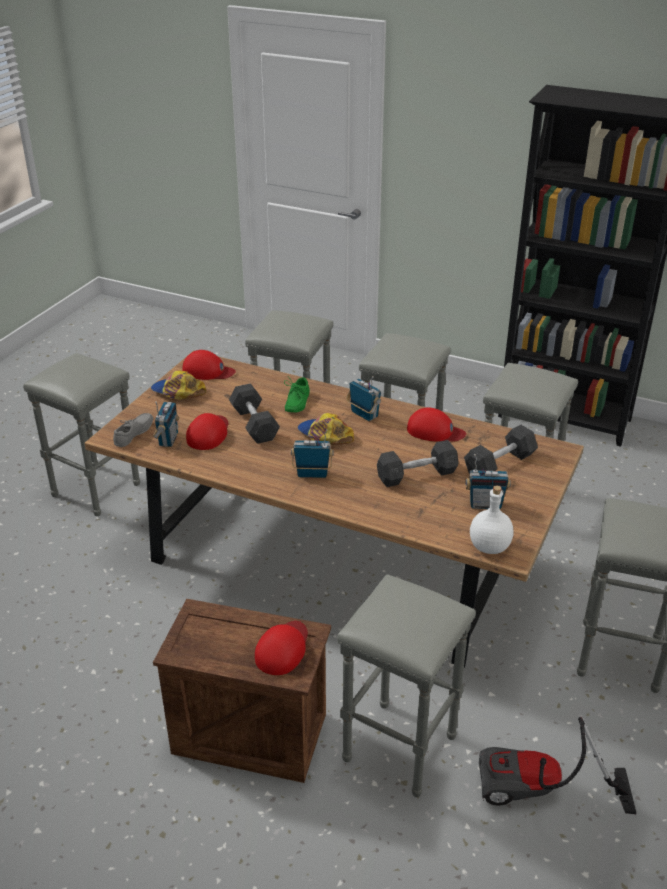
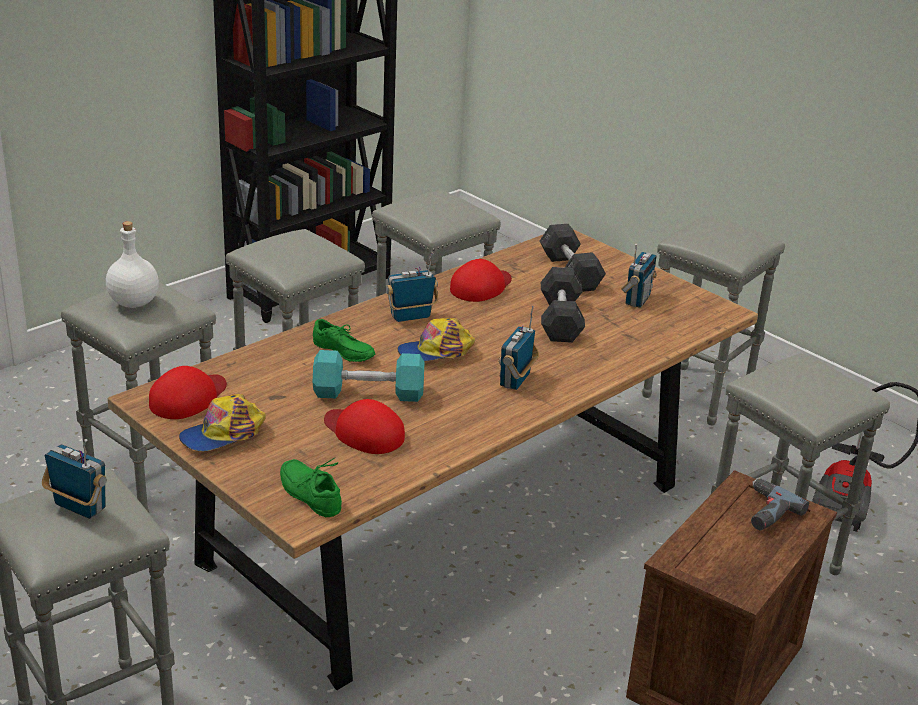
camera: 70 degrees left, 5 degrees down
grey shoe [113,413,153,447] -> green shoe [280,458,342,517]
radio [153,401,179,447] -> radio moved to [42,439,107,519]
grey dumbbell [229,383,280,444] -> turquoise dumbbell [313,350,424,402]
red cap [255,621,308,675] -> power drill [751,478,809,530]
white bottle [470,485,513,554] -> white bottle moved to [106,221,159,308]

